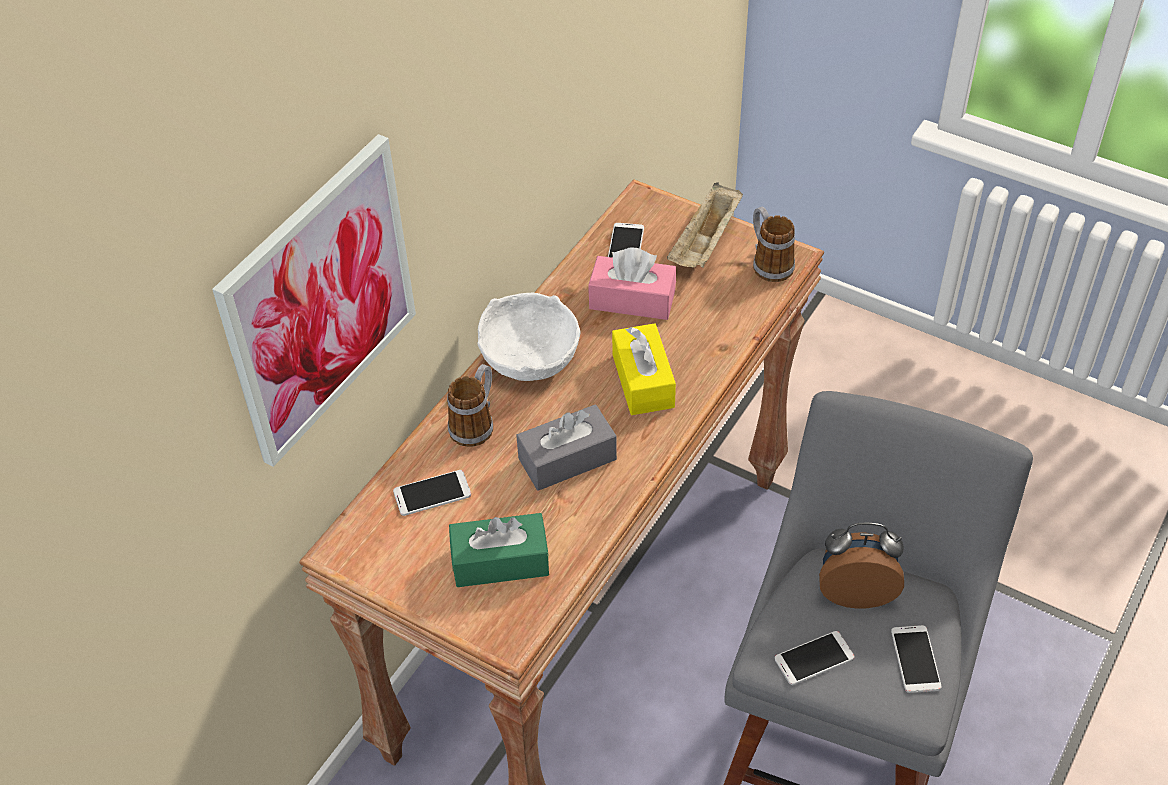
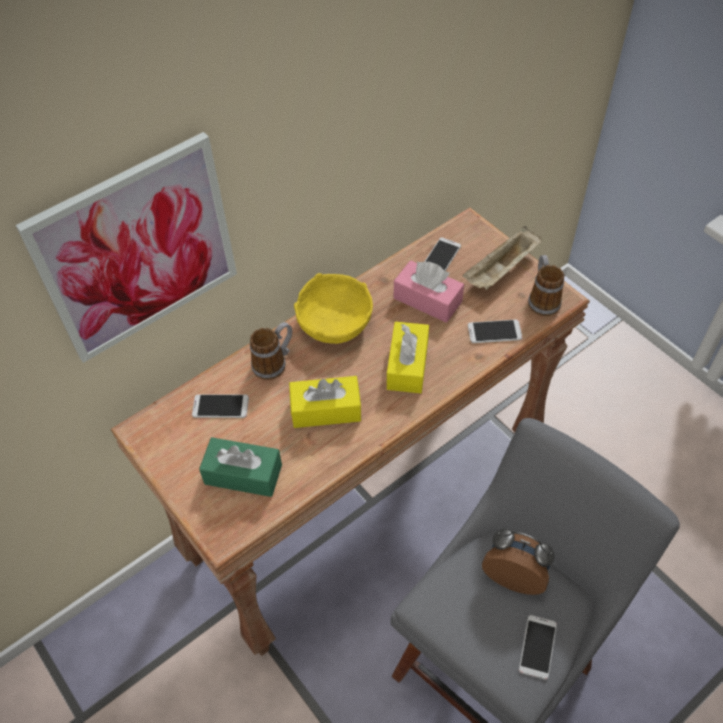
camera: 20 degrees right, 5 degrees up
white bowl [478,293,580,381] -> yellow bowl [294,273,373,344]
grey tissue box [516,404,617,491] -> yellow tissue box [289,376,362,428]
phone [775,631,855,685] -> phone moved to [468,320,522,343]

